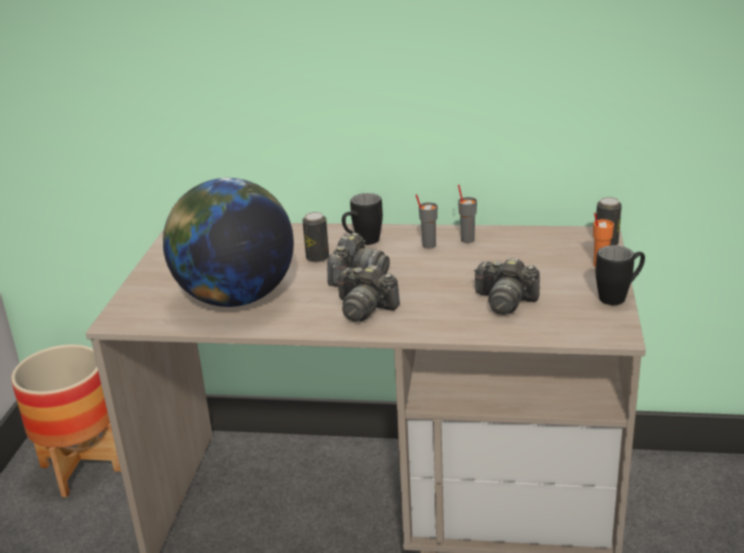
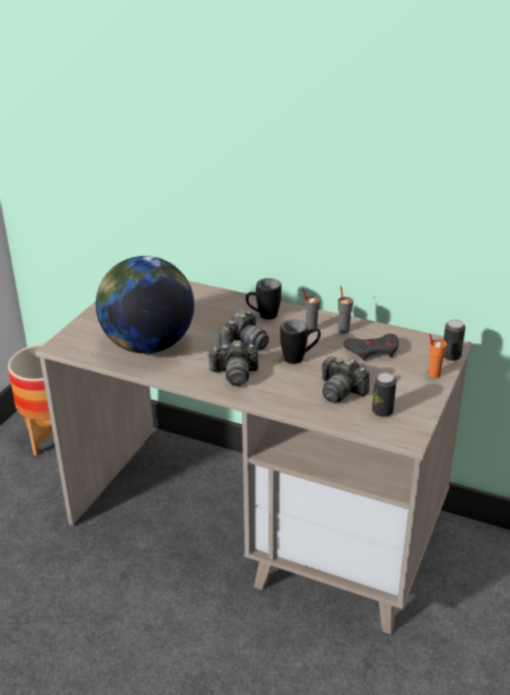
camera: 15 degrees right, 5 degrees up
can [302,212,329,262] -> can moved to [372,373,397,417]
camera [337,264,400,322] -> camera turned 45 degrees counterclockwise [207,340,258,386]
black mug [596,245,645,305] -> black mug moved to [280,319,321,364]
none -> grey game controller [343,334,399,361]

